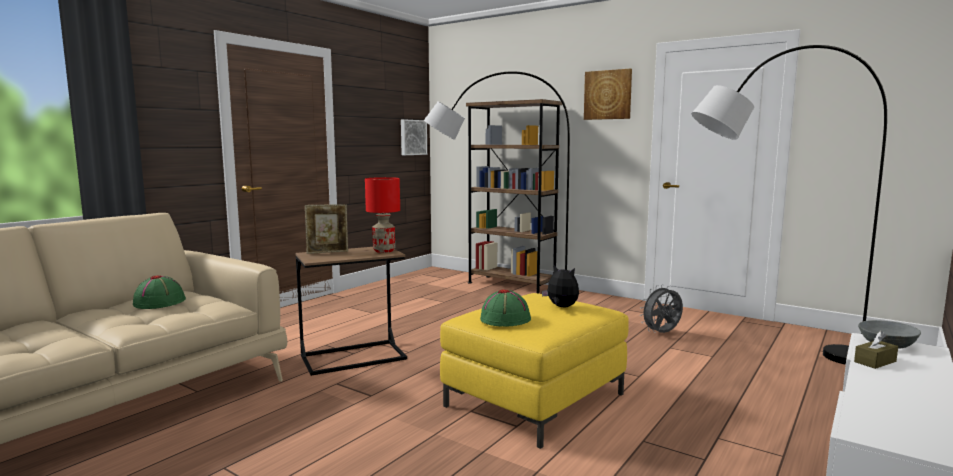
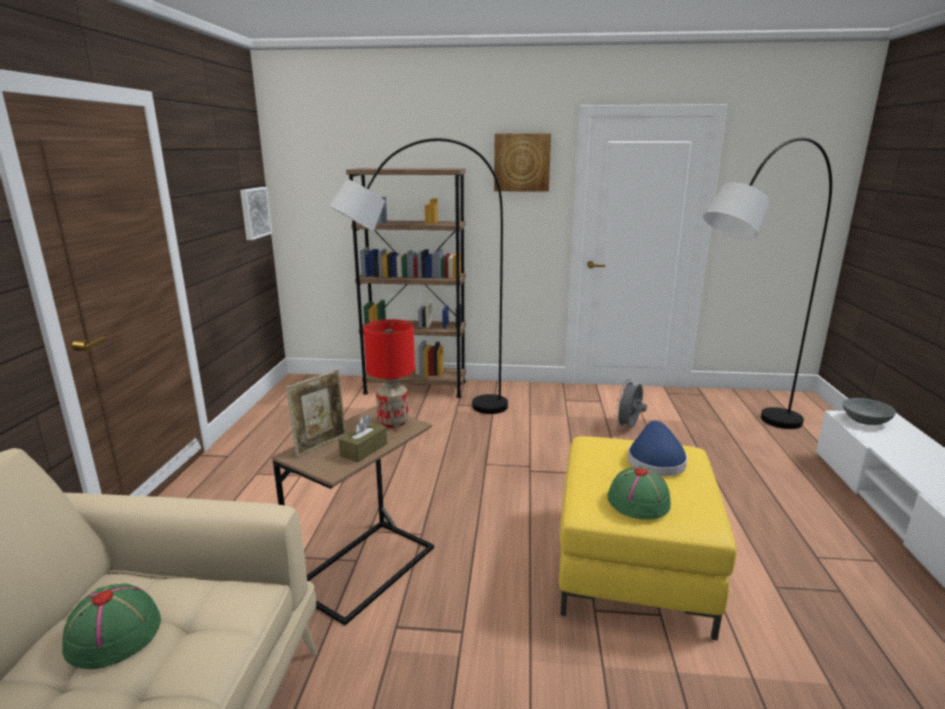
camera: 30 degrees left, 10 degrees up
plush toy [542,265,579,307] -> blue hat [628,421,687,476]
brown tissue box [854,331,898,369] -> brown tissue box moved to [339,415,387,463]

